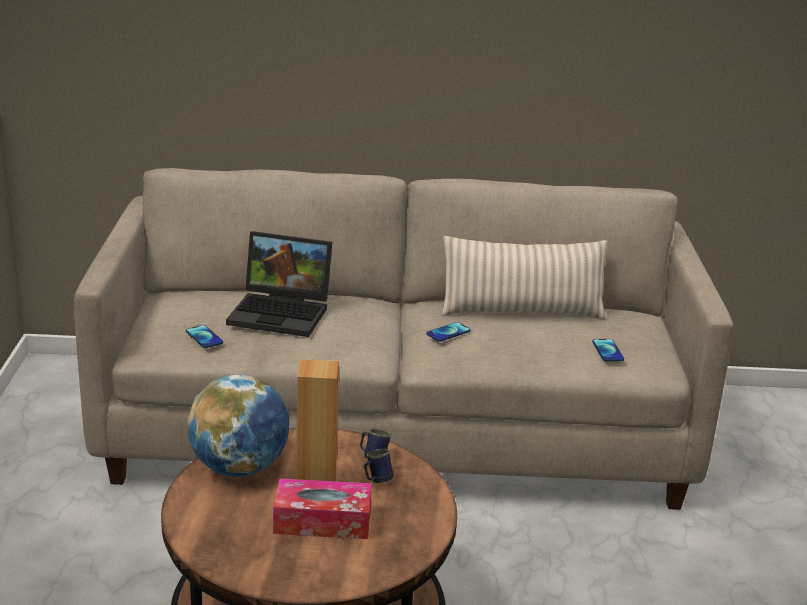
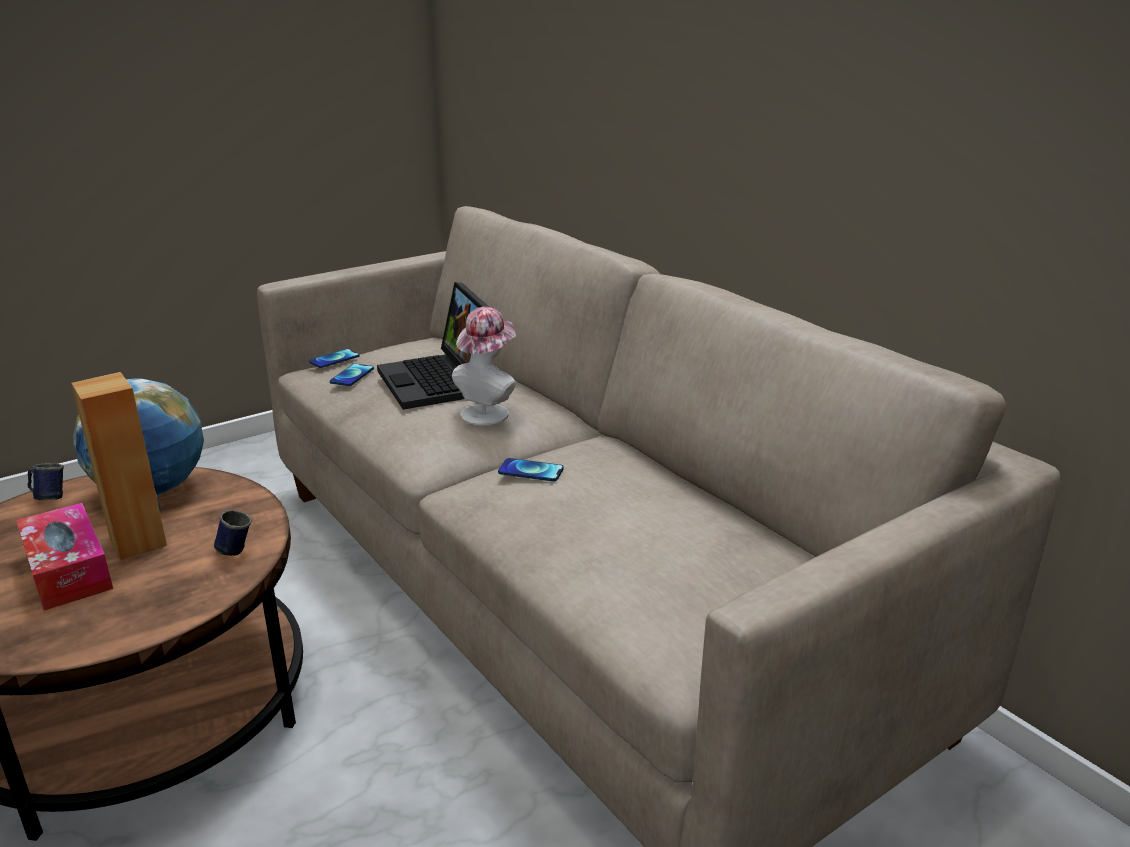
camera: 55 degrees right, 0 degrees up
blue mug [364,449,394,483] -> blue mug moved to [28,463,64,500]
beige pillow [441,236,608,319] -> none
phone [592,339,624,361] -> phone moved to [309,349,360,368]
none -> hat [452,307,516,425]

